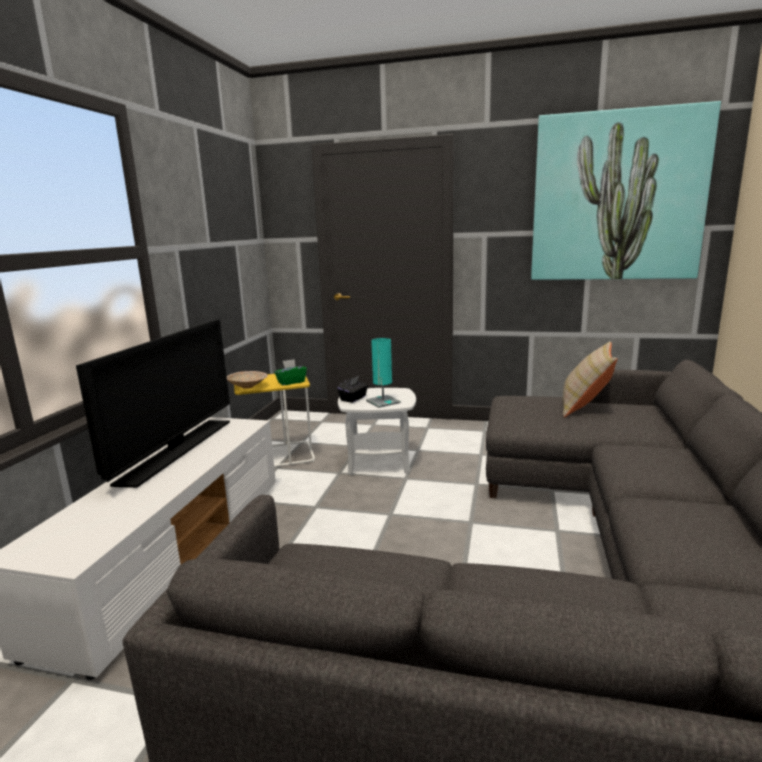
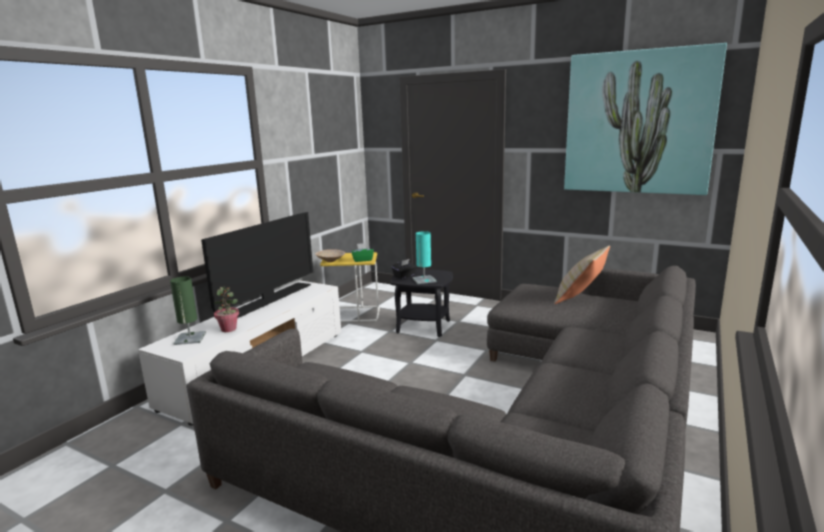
camera: 15 degrees right, 0 degrees up
white side table [338,388,416,475] -> black side table [391,269,453,337]
none -> green table lamp [170,276,206,345]
none -> potted plant [214,287,239,332]

